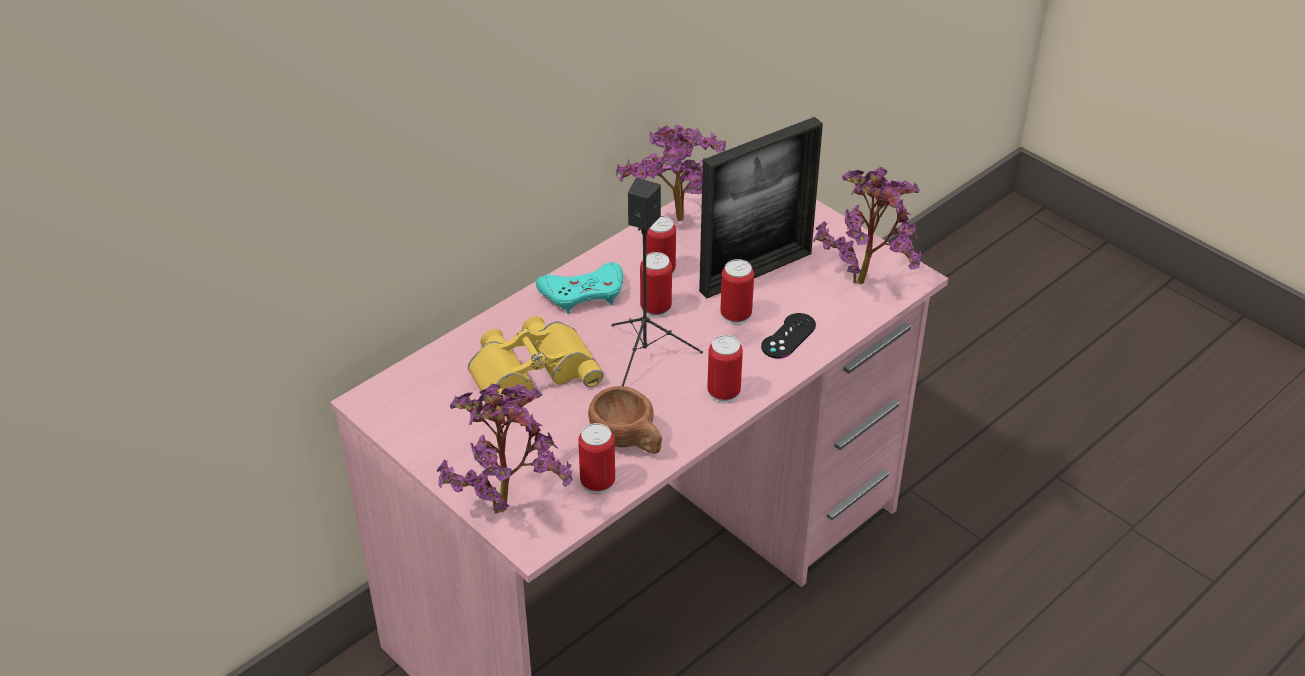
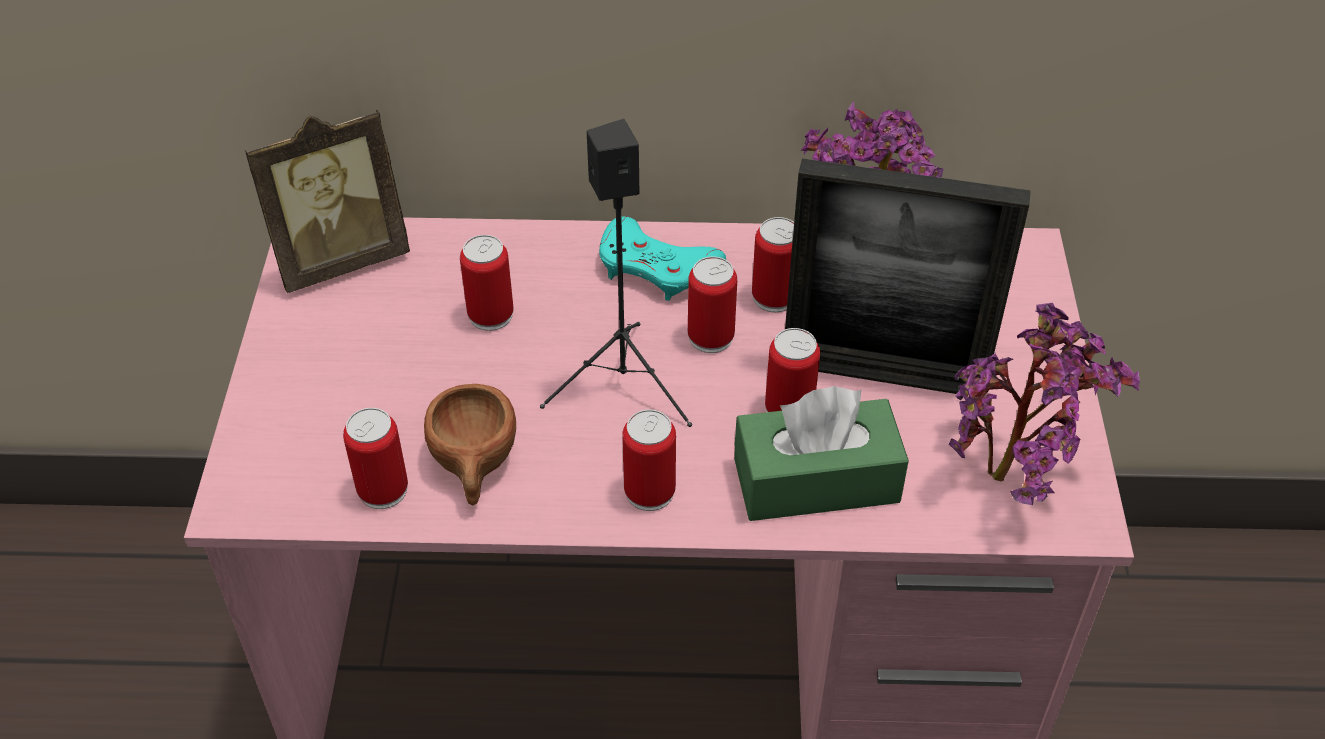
camera: 45 degrees right, 5 degrees up
potted plant [436,383,573,513] -> none
yellow binoculars [468,316,603,410] -> can [460,235,514,331]
black game controller [761,313,816,359] -> green tissue box [734,386,909,521]
none -> picture frame [245,110,410,293]

